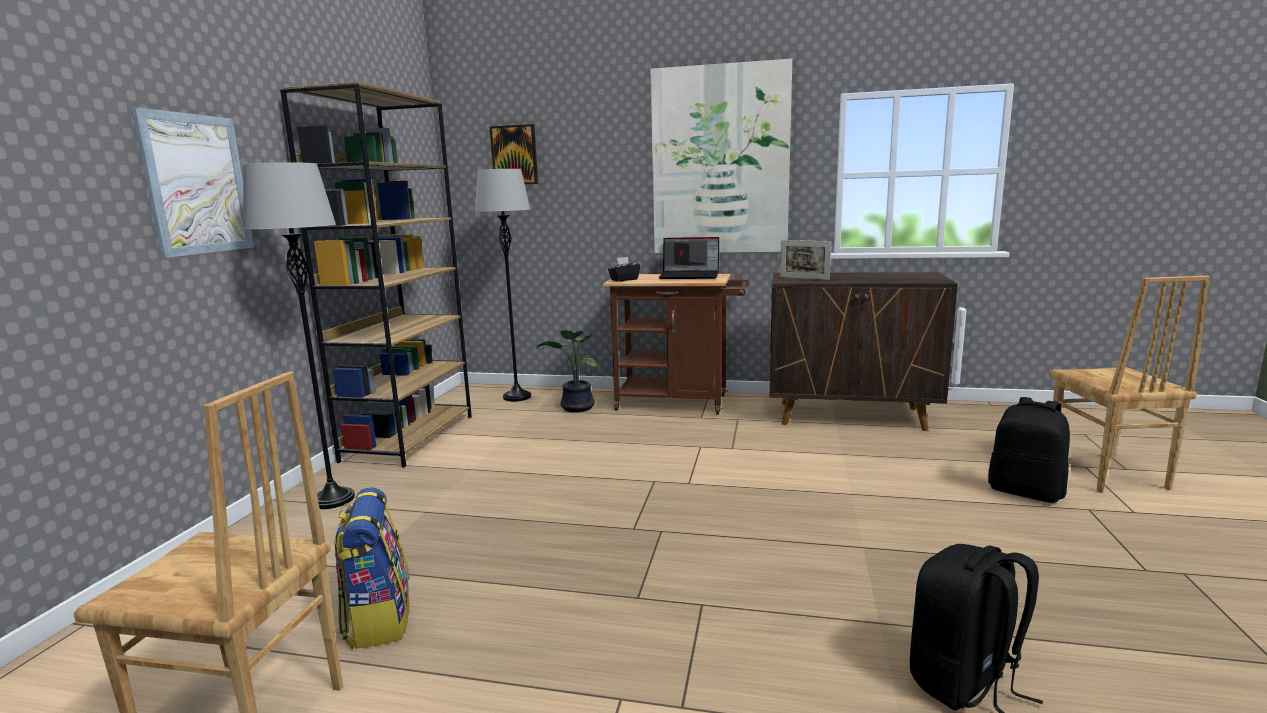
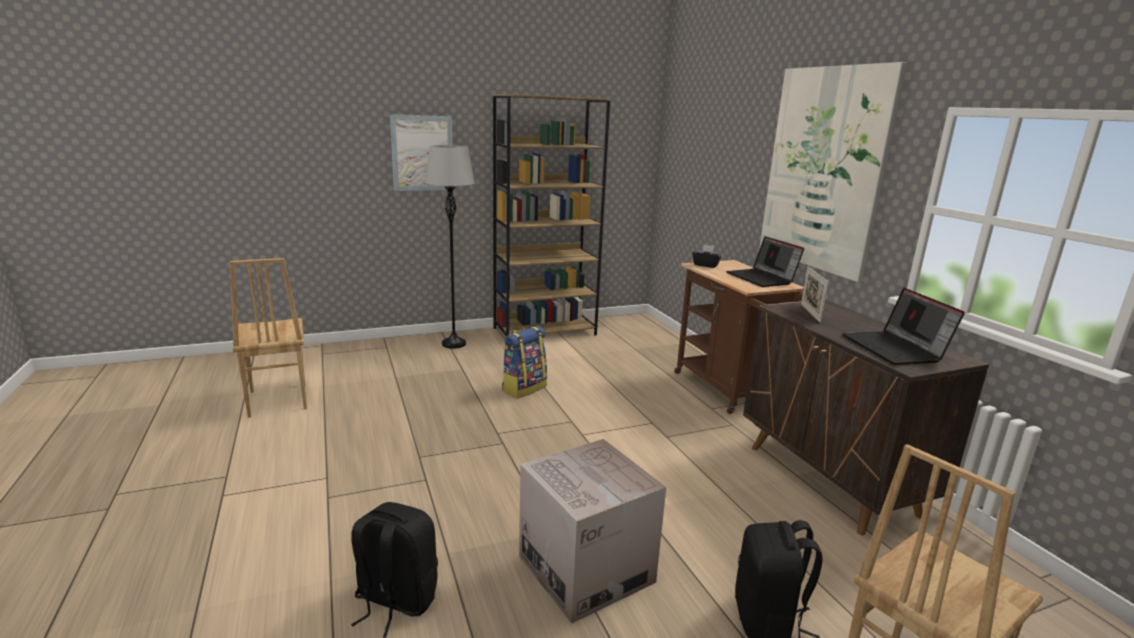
camera: 55 degrees right, 5 degrees up
backpack [334,487,410,649] -> backpack moved to [502,326,547,398]
grey floor lamp [475,169,531,402] -> none
picture [490,124,538,184] -> none
potted plant [536,330,602,412] -> none
none -> cardboard box [519,439,666,624]
none -> laptop [842,288,965,365]

